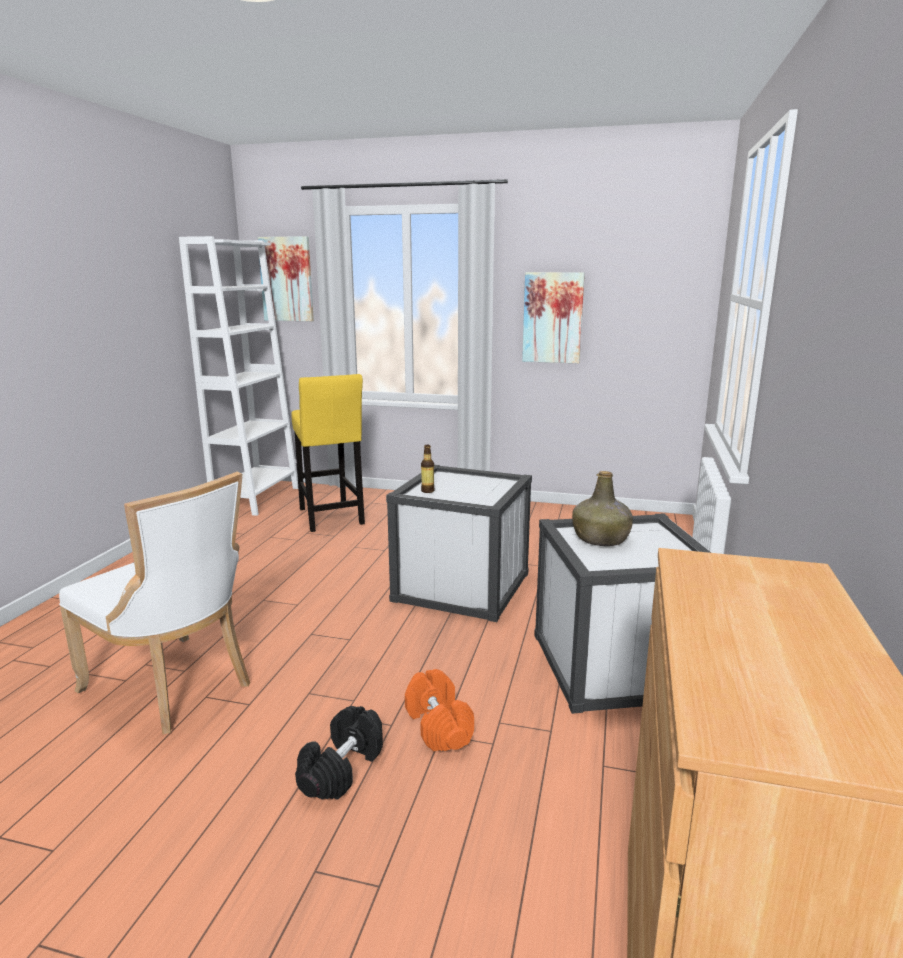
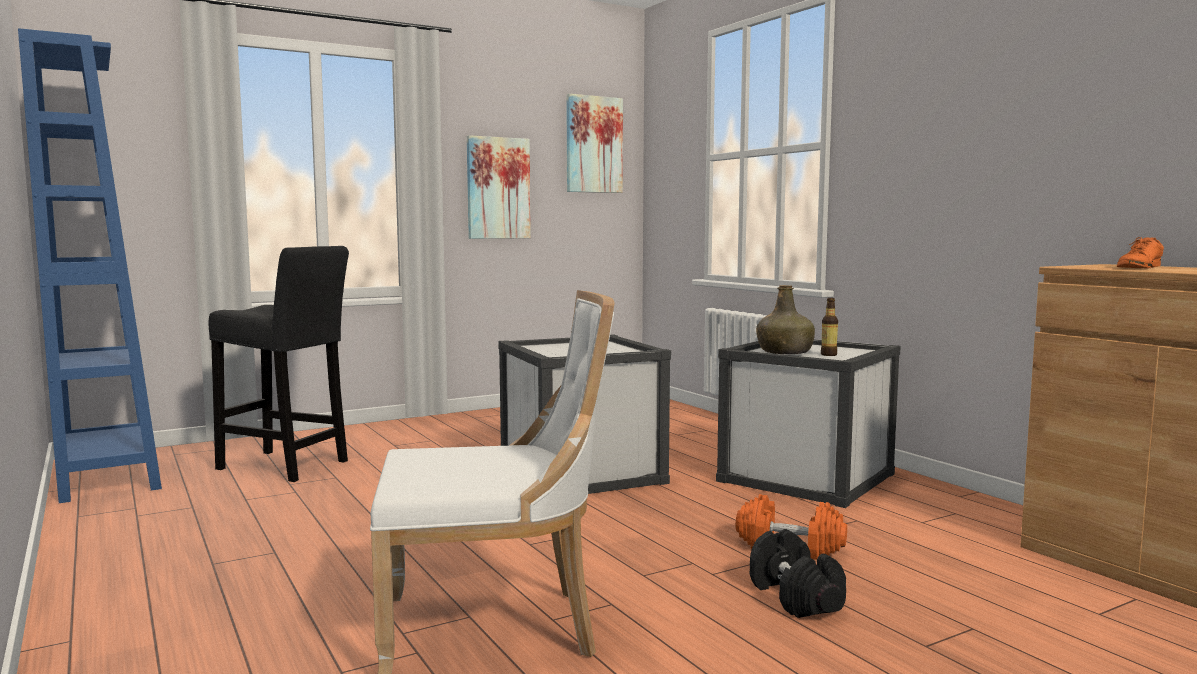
camera: 45 degrees left, 10 degrees down
white bookcase [179,236,298,516] -> blue bookcase [18,28,162,503]
picture [257,236,314,321] -> picture moved to [566,94,623,193]
yellow stool [291,374,365,532] -> black stool [209,246,349,482]
bottle [421,445,435,493] -> bottle moved to [821,298,838,356]
none -> orange shoe [1117,237,1164,268]

